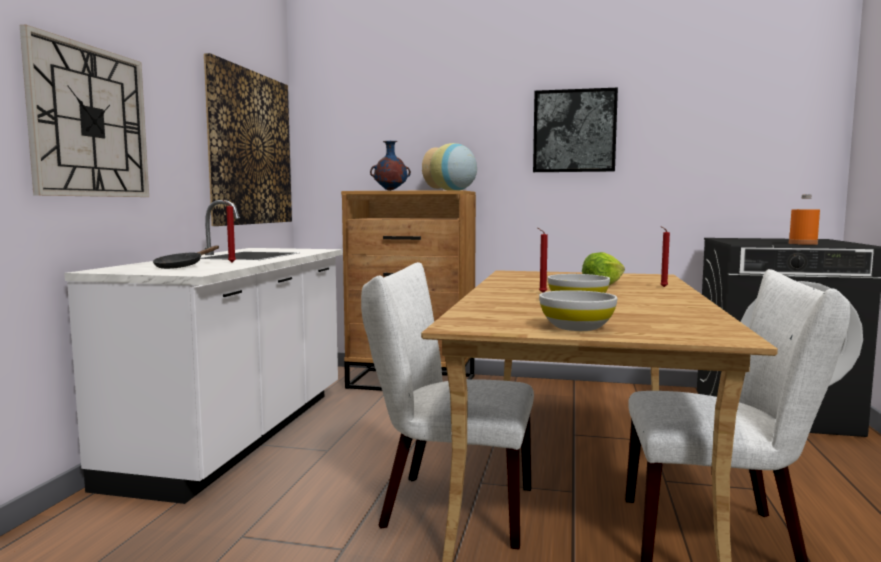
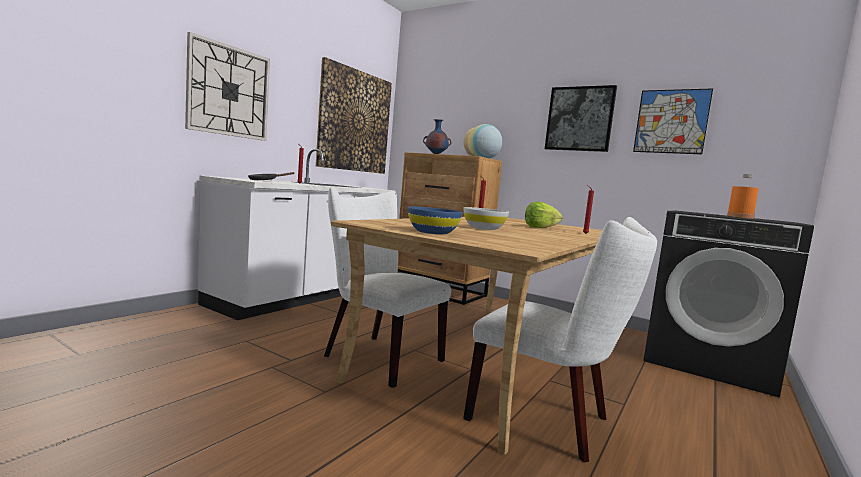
camera: 20 degrees right, 0 degrees up
white bowl [539,290,617,331] -> blue bowl [408,207,463,234]
none -> picture [633,88,713,154]

